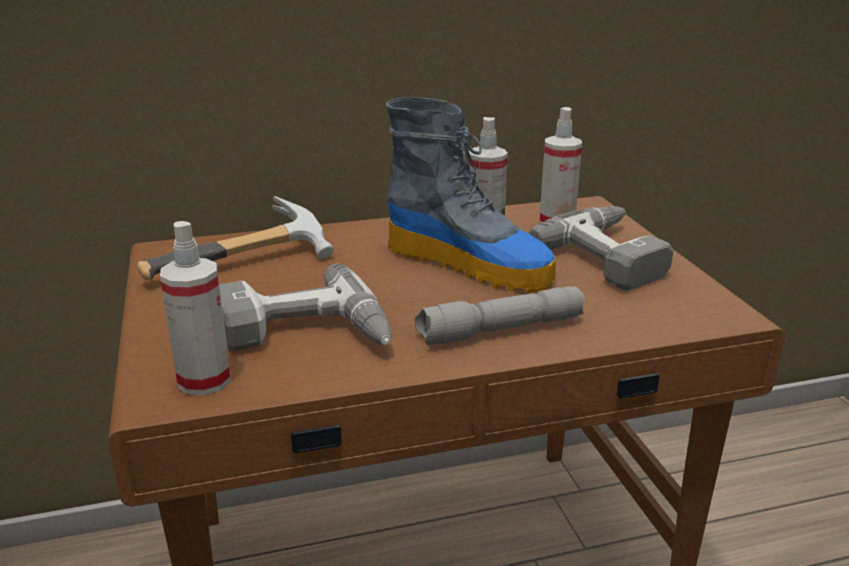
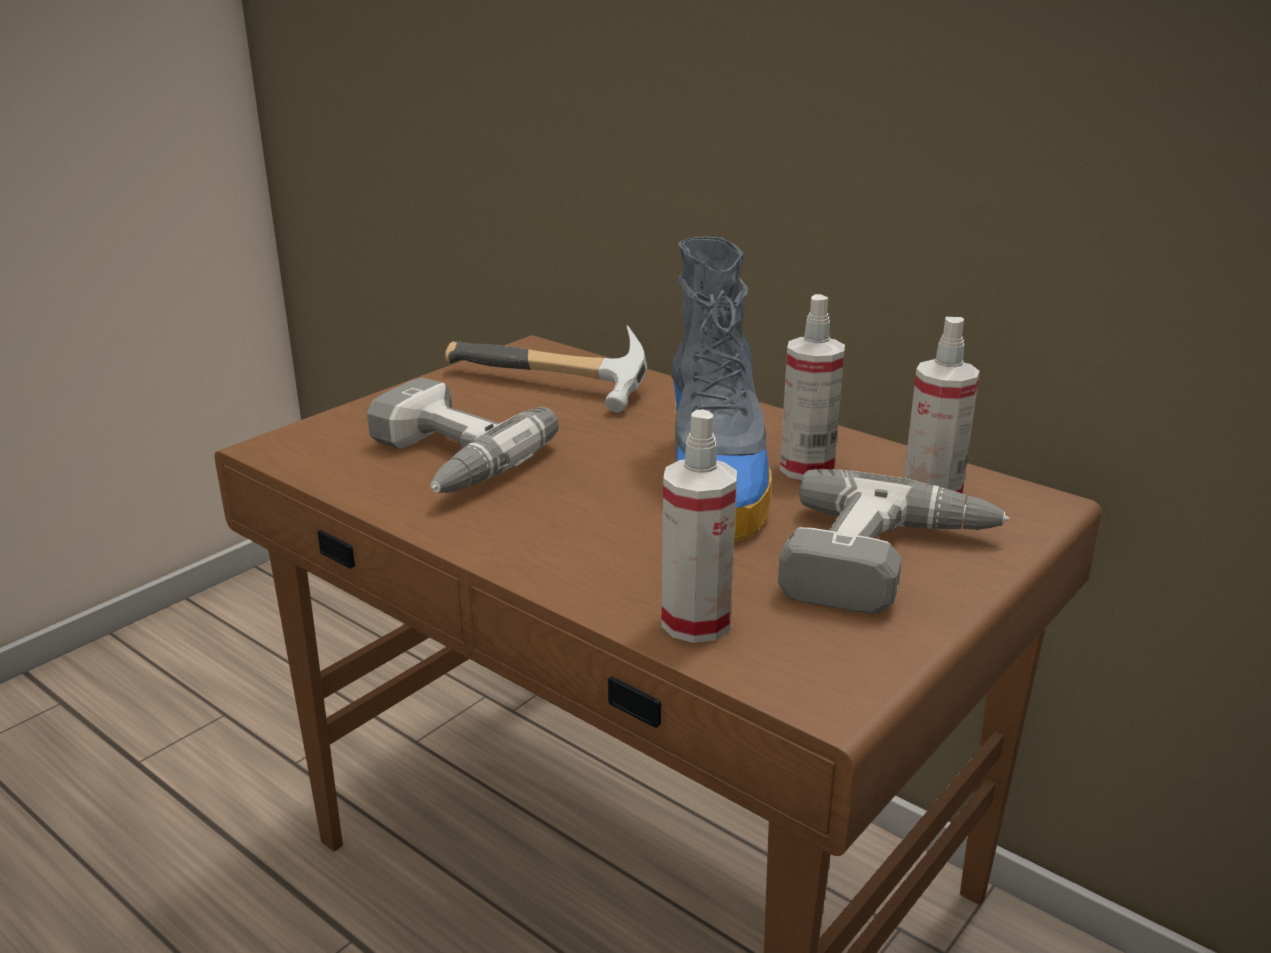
camera: 55 degrees right, 0 degrees up
spray bottle [160,221,231,396] -> spray bottle moved to [661,410,737,643]
grey flashlight [415,286,585,345] -> none

